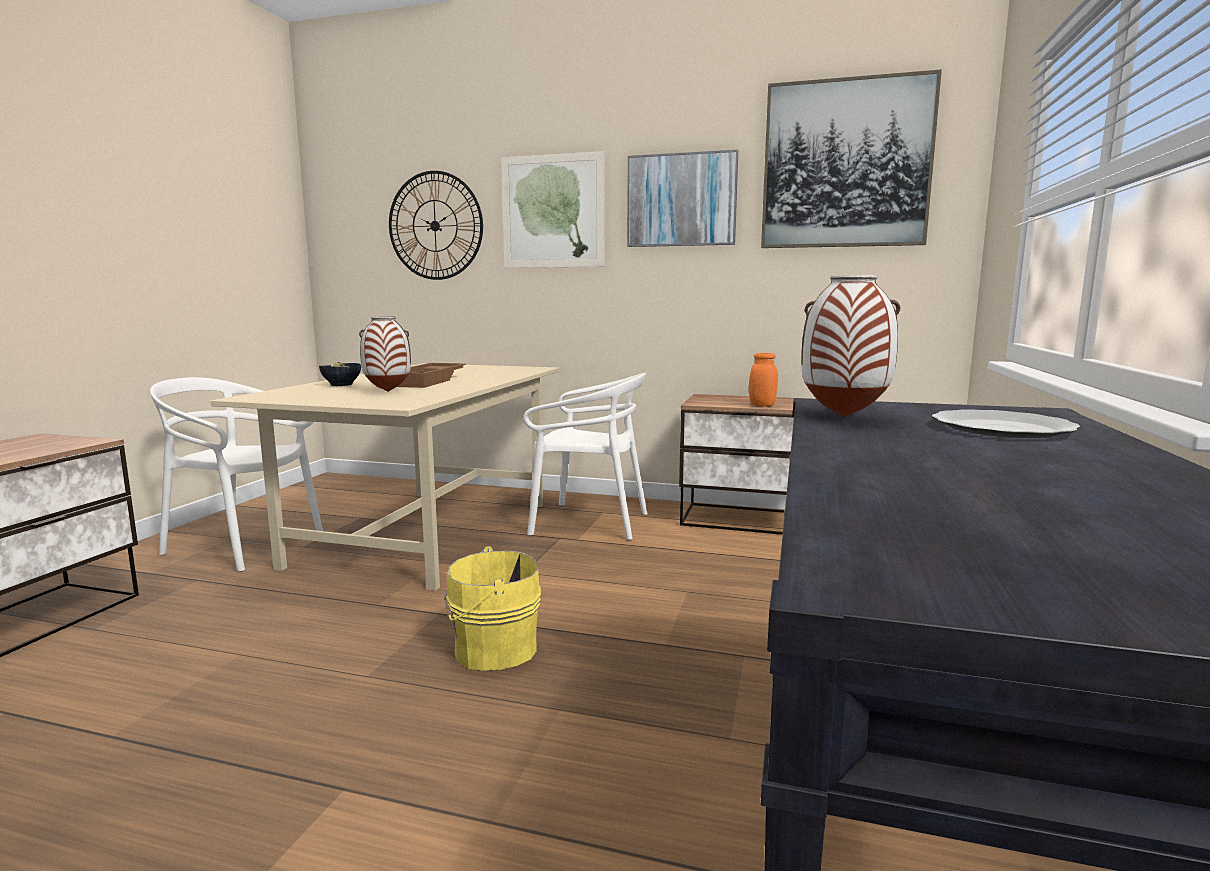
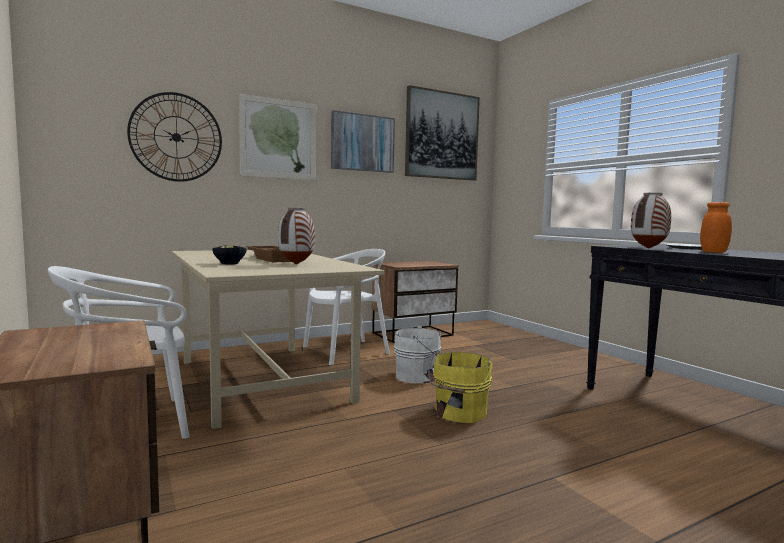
camera: 45 degrees left, 5 degrees down
orange jar [749,353,778,407] -> orange jar moved to [700,202,732,253]
none -> white bucket [394,325,442,383]

